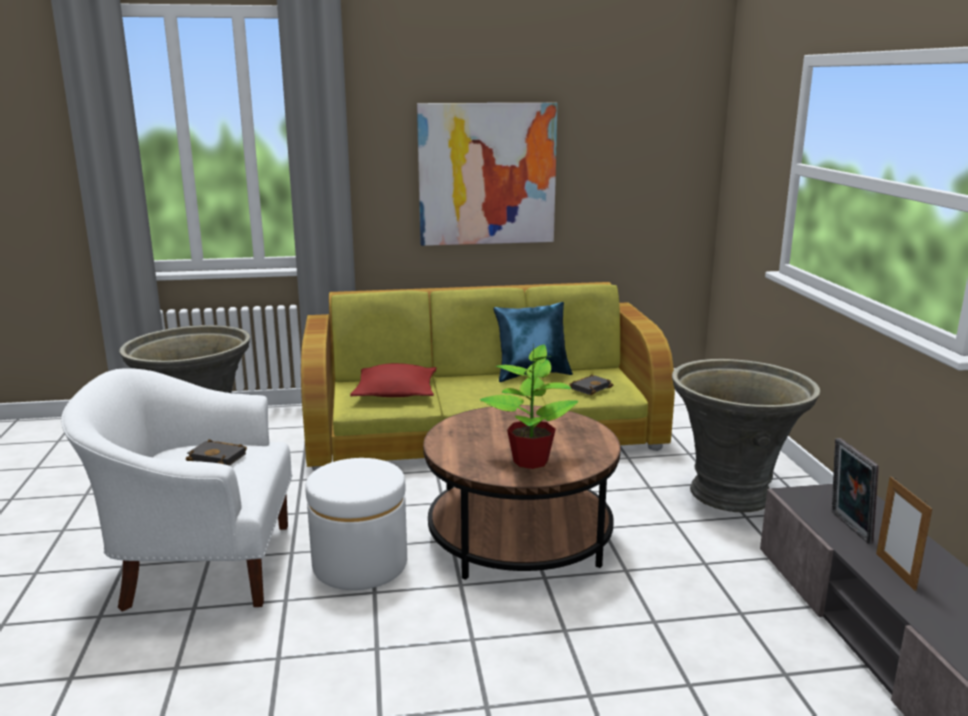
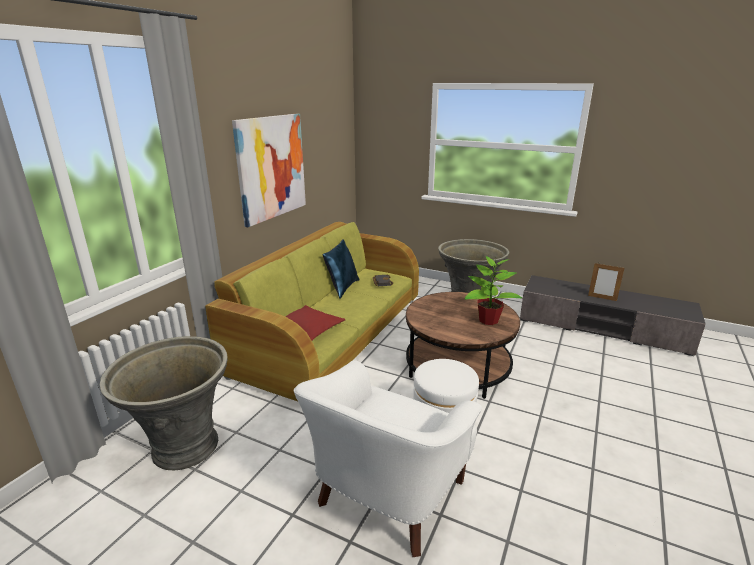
camera: 55 degrees left, 5 degrees up
black book [186,439,247,466] -> none
picture frame [832,438,879,543] -> none

